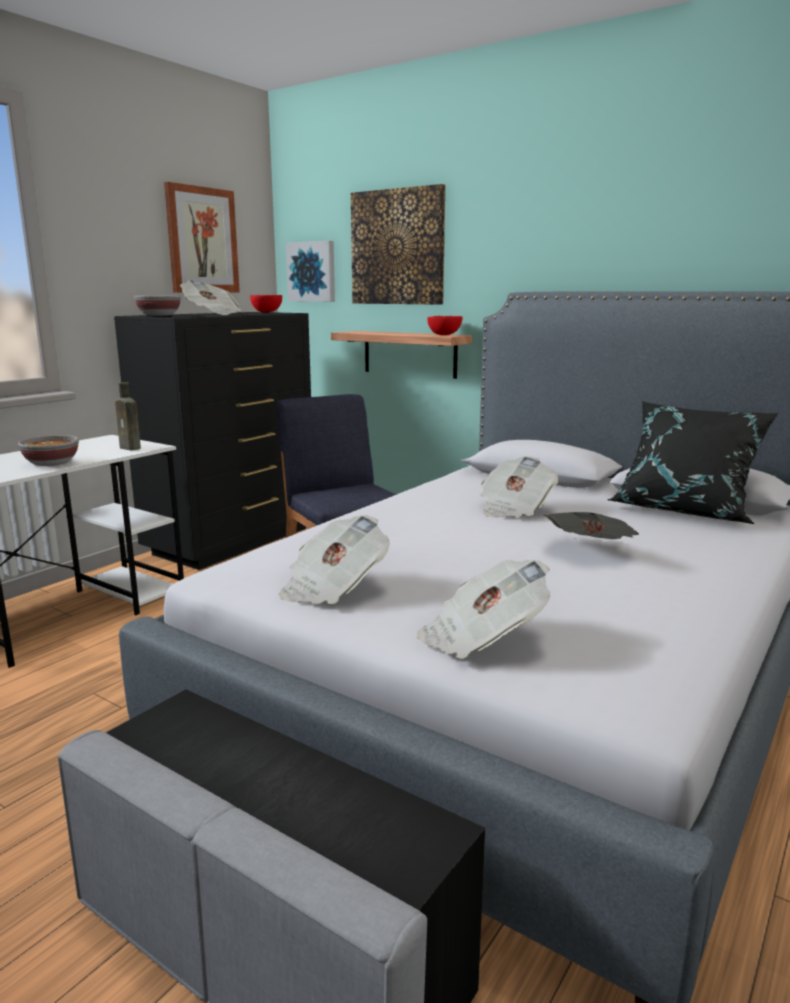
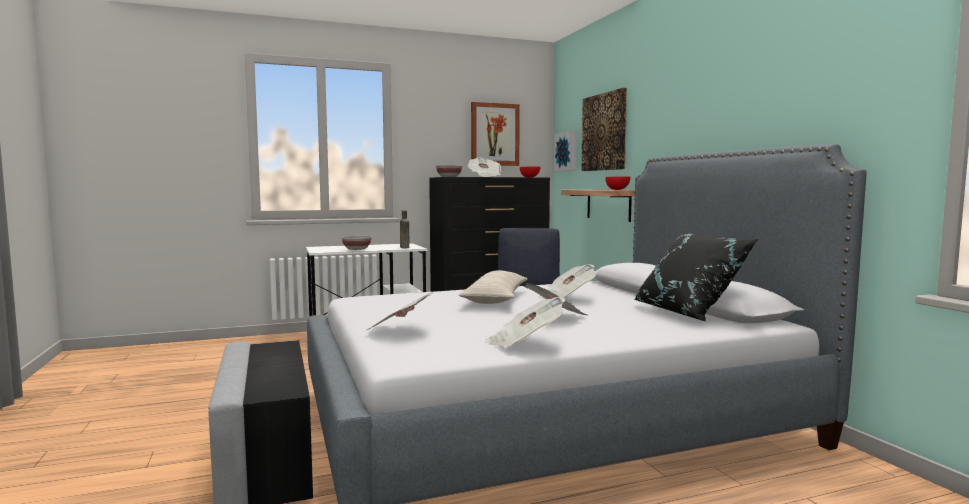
camera: 35 degrees right, 10 degrees down
newspaper [279,515,390,604] -> newspaper moved to [485,297,566,348]
none -> beige pillow [458,270,528,304]

